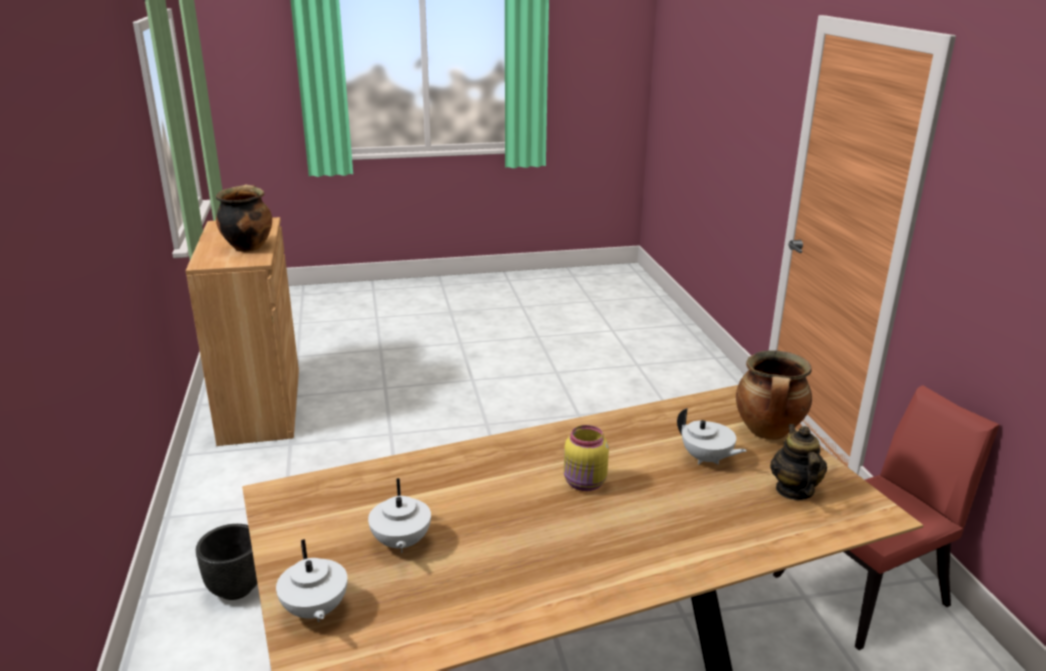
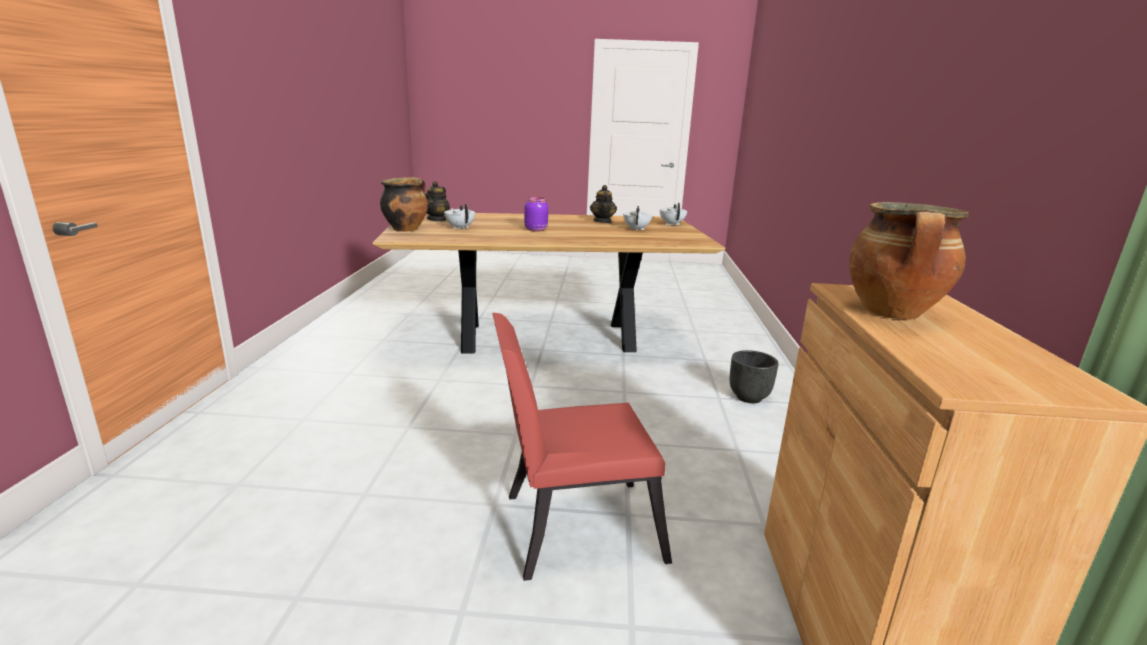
camera: 165 degrees left, 5 degrees down
yellow jar [564,425,609,491] -> purple jar [524,197,548,232]
red chair [773,385,1000,650] -> red chair moved to [492,313,672,581]
none -> teapot [590,185,617,223]

